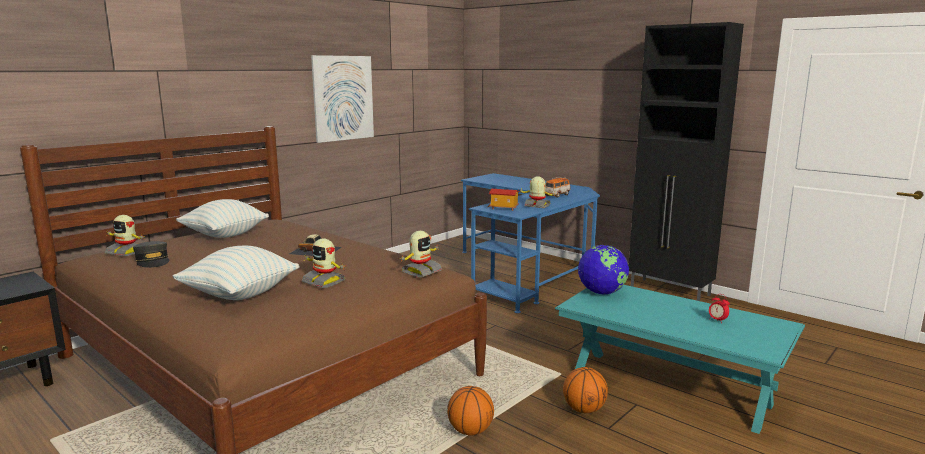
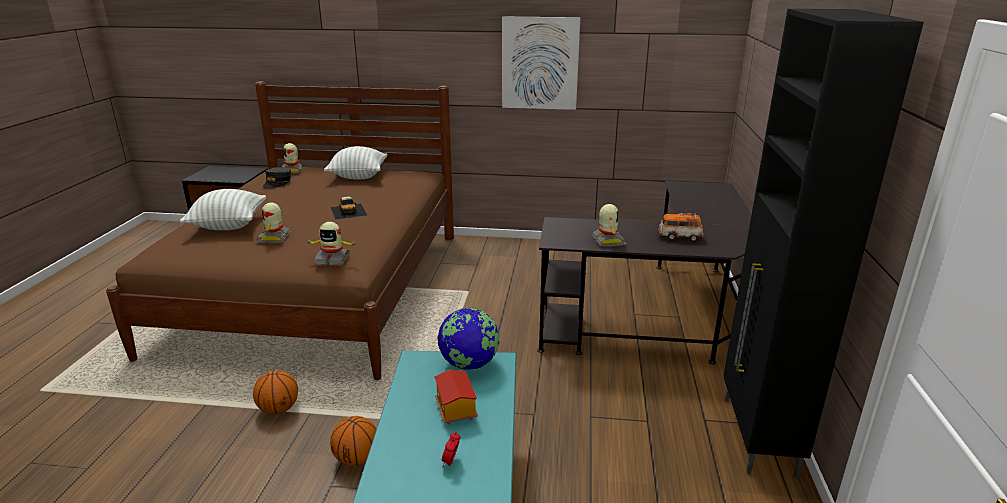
camera: 55 degrees right, 10 degrees up
blue desk [461,173,600,313] -> black desk [537,181,752,364]
toy house [488,189,519,211] -> toy house moved to [434,370,478,425]

